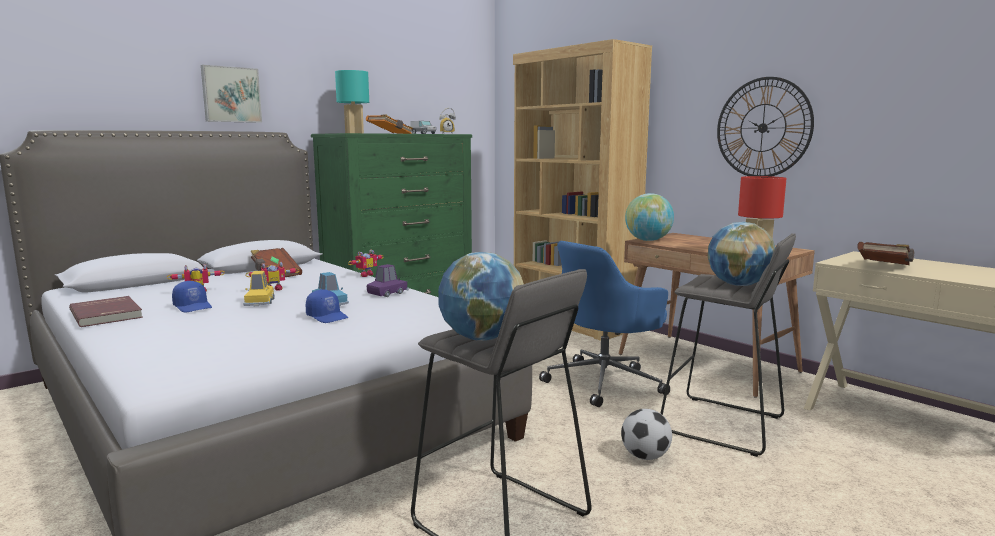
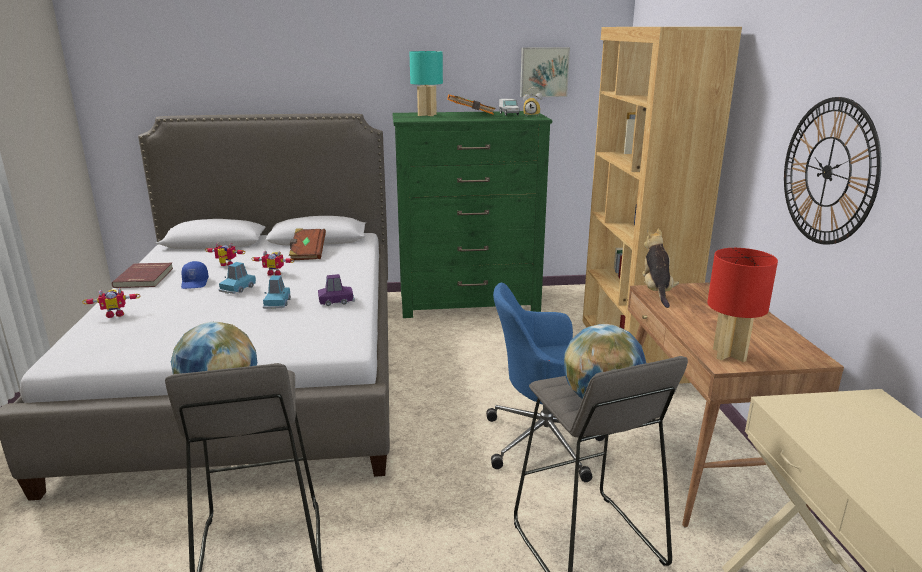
camera: 35 degrees right, 10 degrees up
picture [201,65,262,123] -> picture moved to [520,47,570,97]
yellow toy car [243,271,274,306] -> blue toy car [218,262,256,294]
blue cap [306,289,349,323] -> none
toy robot [348,249,383,277] -> toy robot moved to [82,288,141,318]
football [621,409,672,460] -> none
globe [625,193,674,241] -> plush toy [642,228,679,308]
brown book [857,242,914,265] -> none

